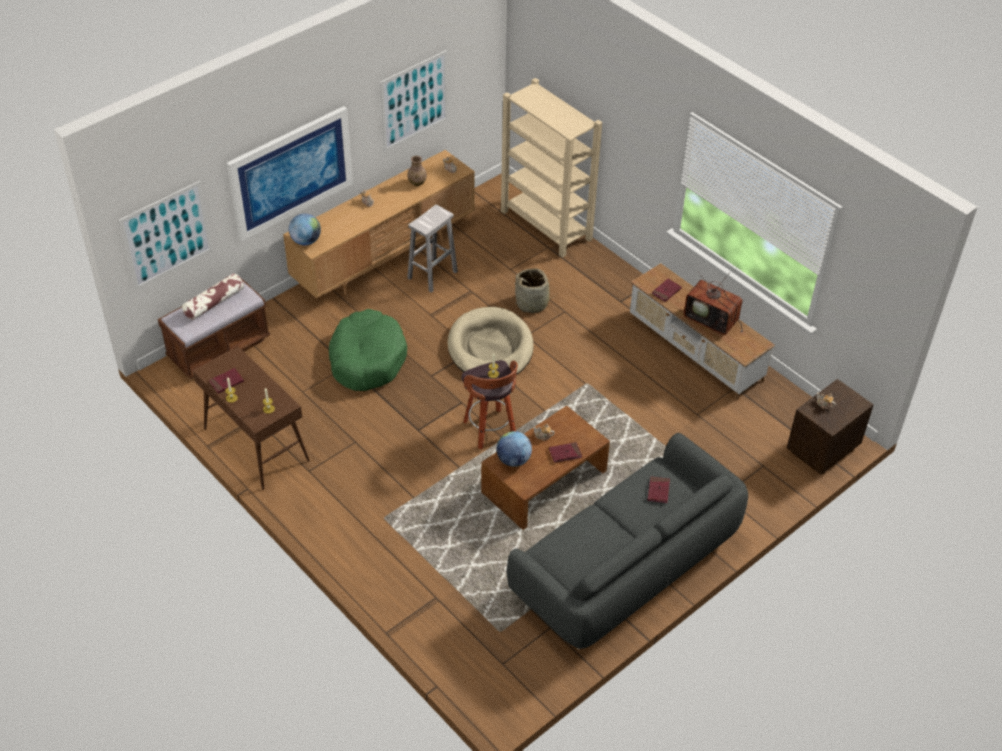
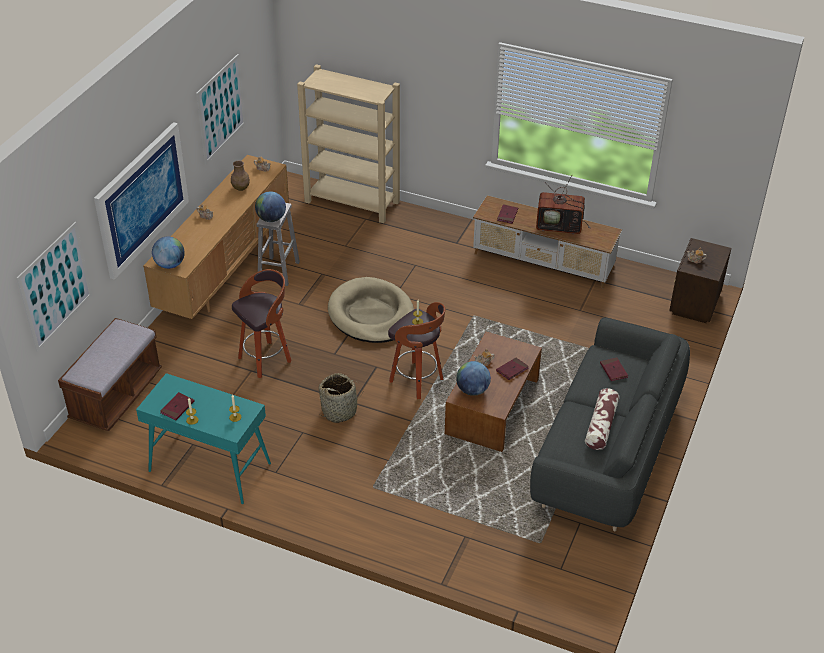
camera: 25 degrees left, 5 degrees down
pillow [182,273,244,320] -> pillow moved to [585,388,620,450]
brown console table [193,346,310,490] -> turquoise console table [136,373,271,504]
green dog bed [329,309,407,391] -> stool [232,269,291,378]
basket [512,268,557,313] -> basket moved to [319,373,362,423]
none -> globe [255,191,286,222]

